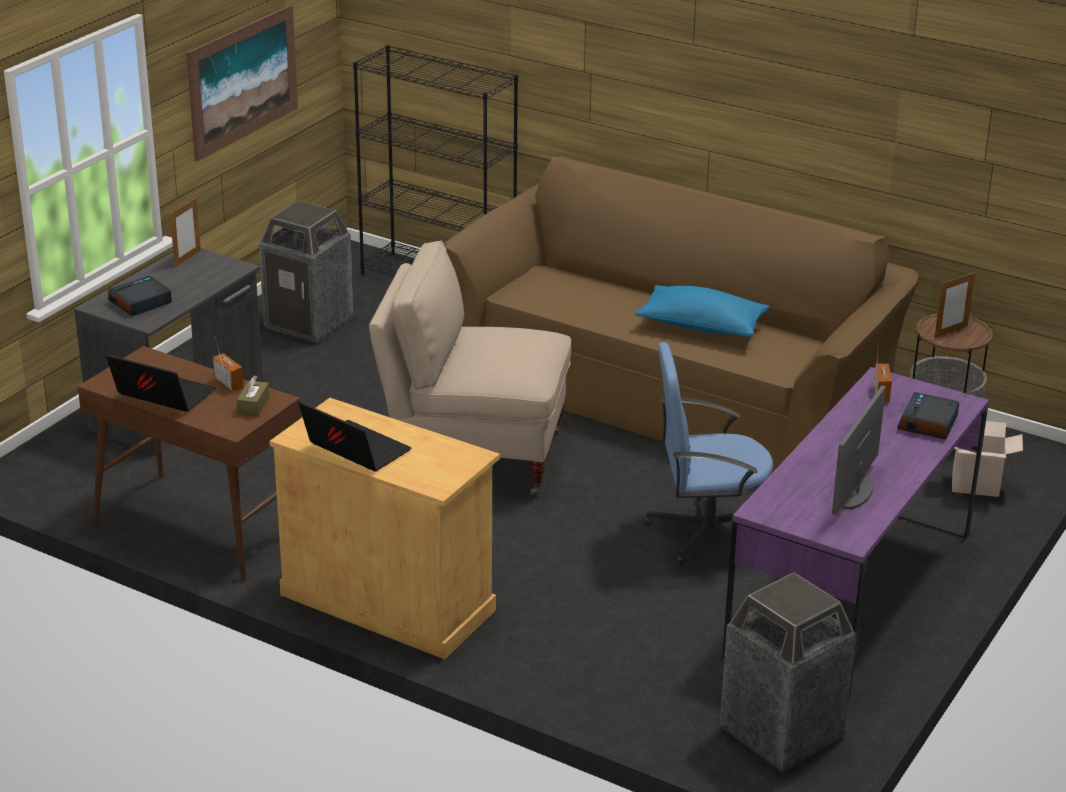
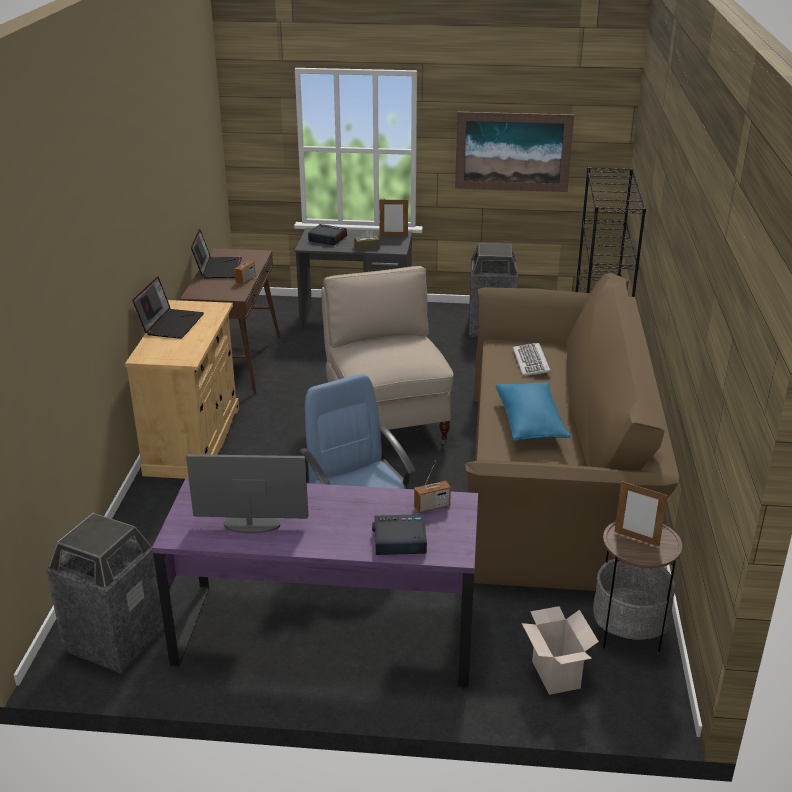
camera: 65 degrees right, 0 degrees up
brown tissue box [237,375,269,417] -> brown tissue box moved to [354,230,380,251]
none -> keyboard [513,343,551,376]

